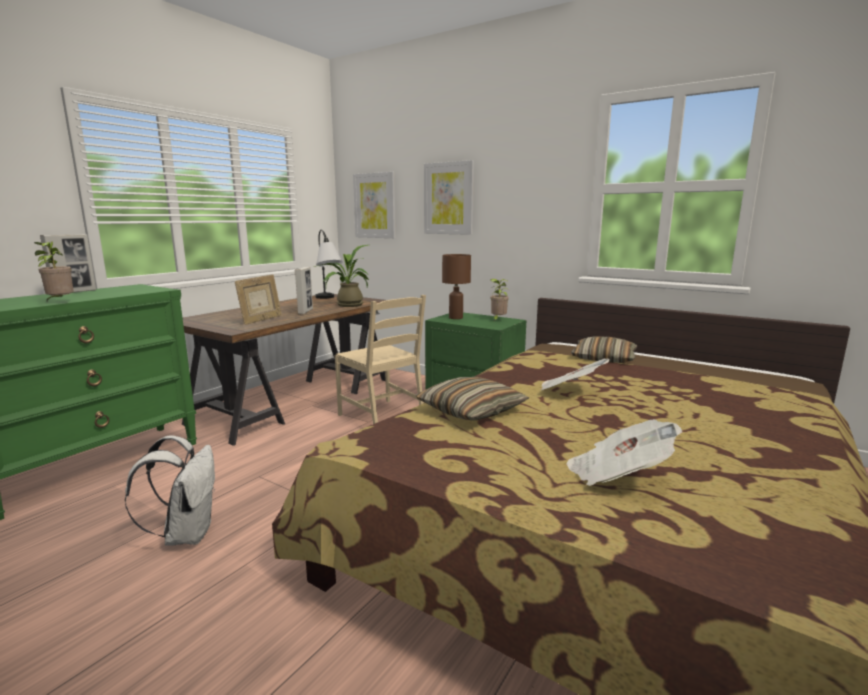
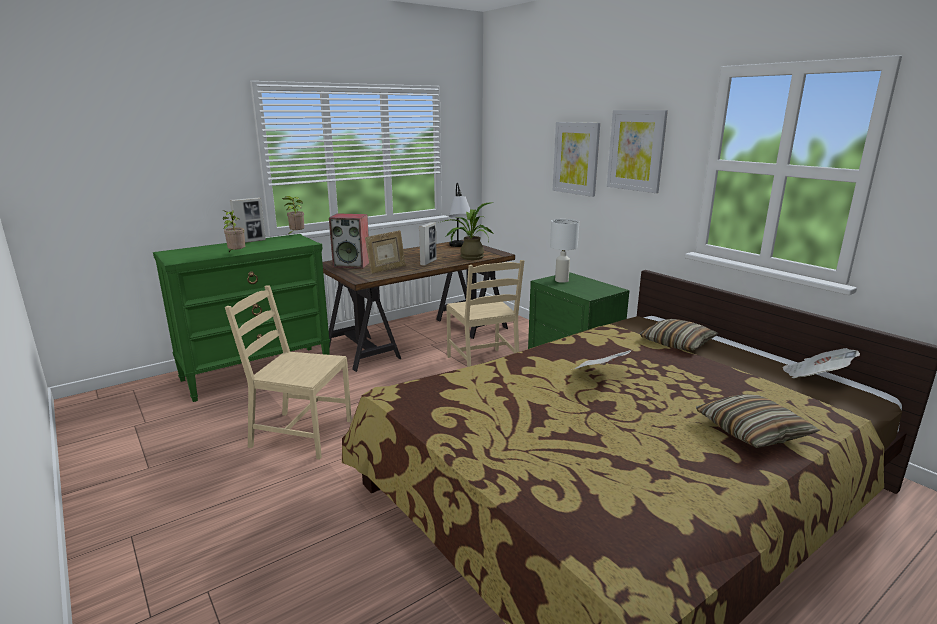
camera: 20 degrees right, 5 degrees up
white backpack [125,436,215,546] -> beige chair [225,285,352,459]
picture [353,172,396,238] -> picture moved to [607,110,668,193]
pillow [416,377,529,420] -> pillow moved to [696,394,820,448]
brown table lamp [442,254,471,319] -> white table lamp [550,219,579,283]
potted plant [490,279,509,321] -> potted plant moved to [282,196,304,236]
newspaper [566,419,682,486] -> newspaper moved to [783,348,860,378]
none -> speaker [329,213,369,269]

